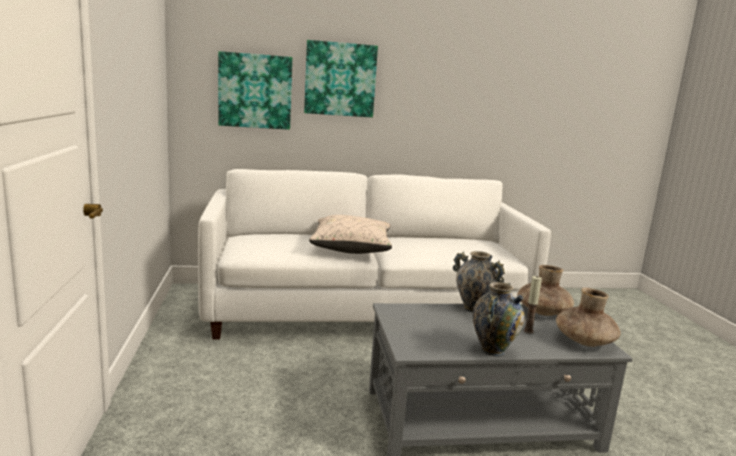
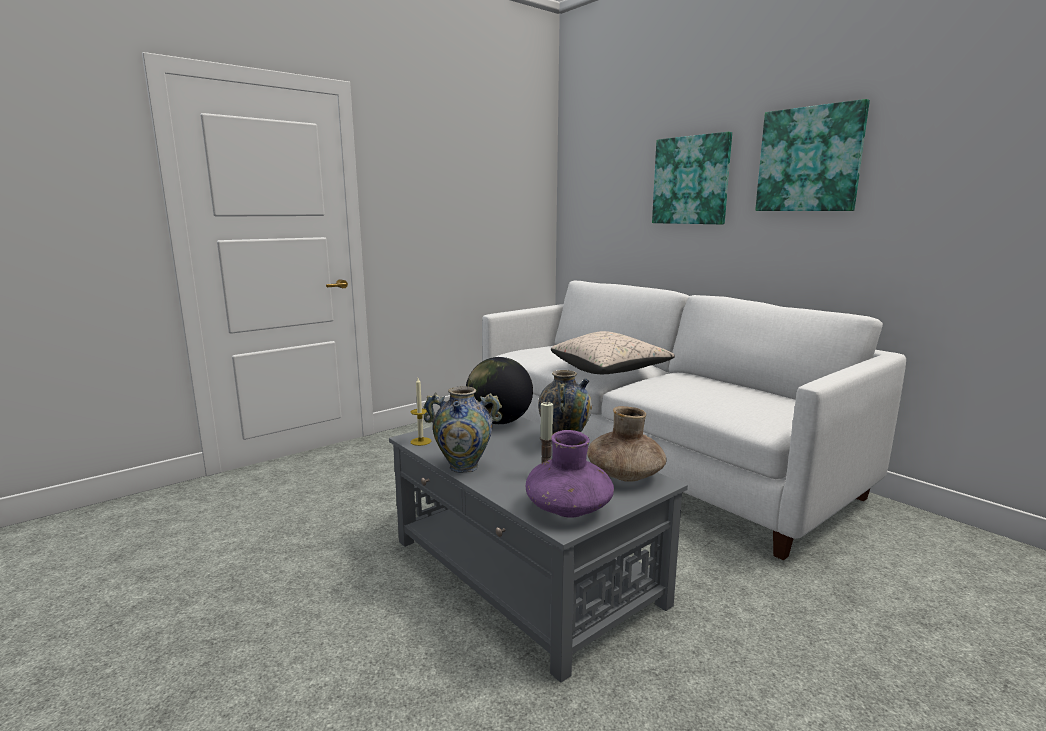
camera: 60 degrees right, 0 degrees up
picture [218,51,292,130] -> picture moved to [755,99,870,211]
brown vase [556,288,621,347] -> purple vase [526,430,614,517]
none -> candle [411,378,431,446]
none -> globe [466,357,533,424]

